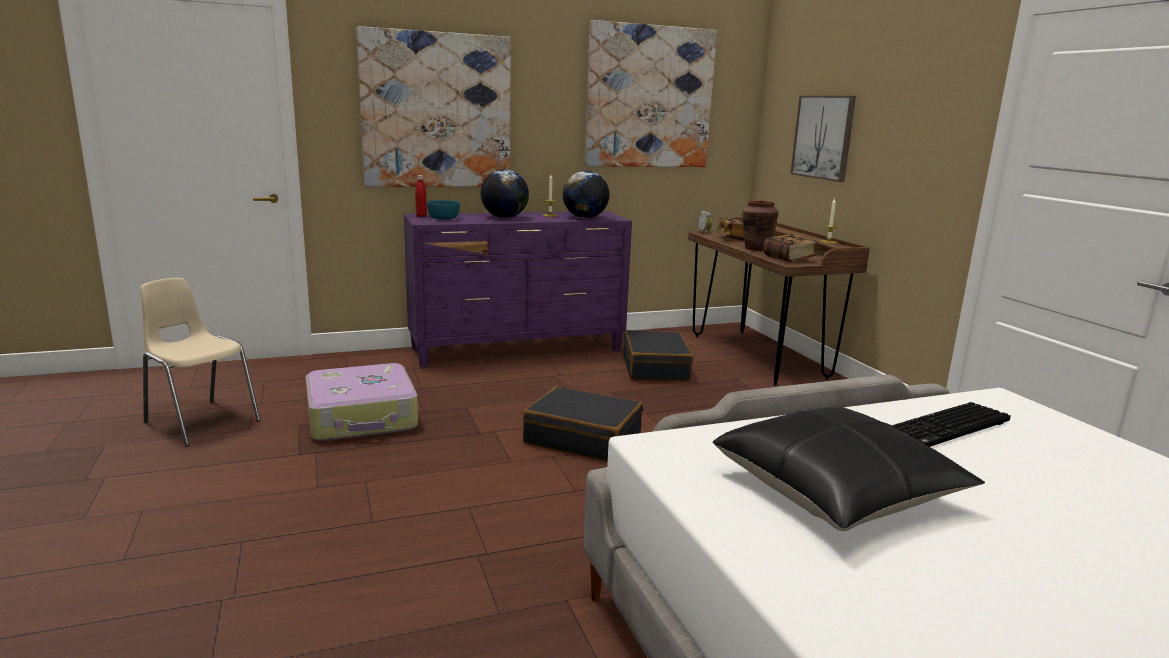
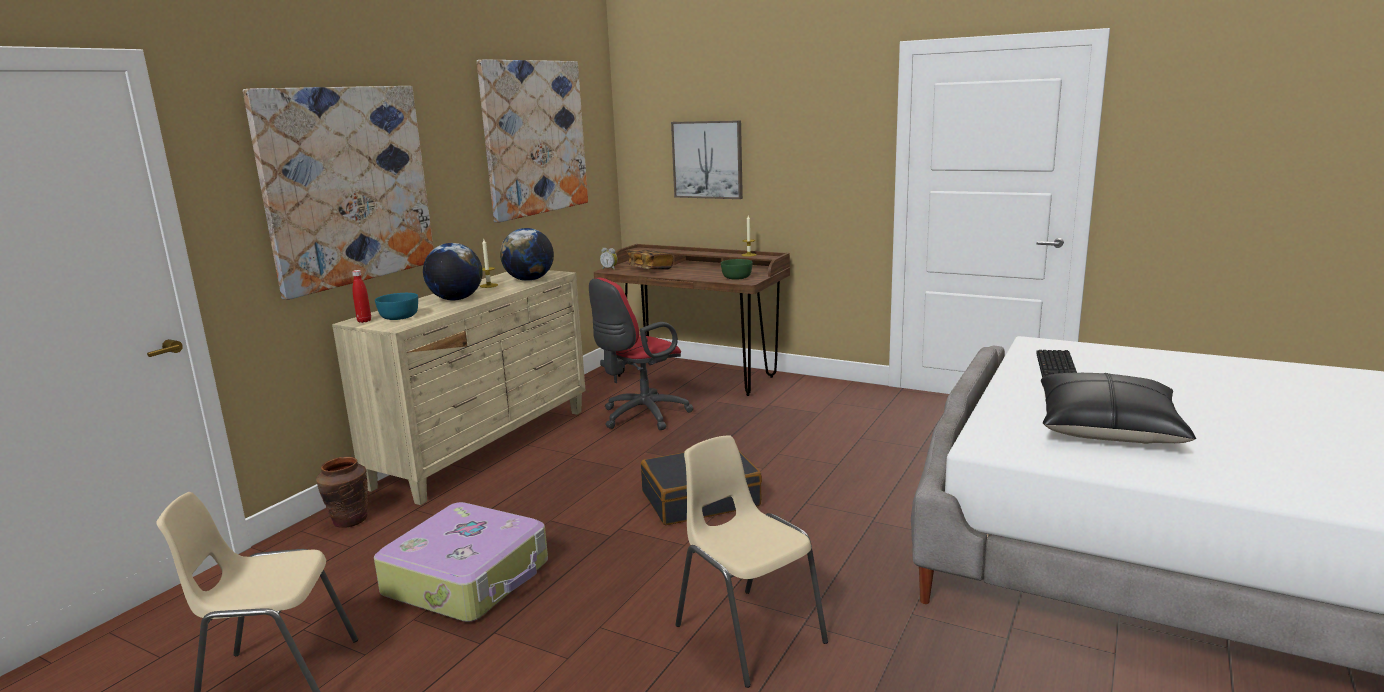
camera: 40 degrees left, 0 degrees up
purple dresser [404,211,632,367] -> beige dresser [332,270,586,505]
black suitcase [623,330,693,382] -> red office chair [589,277,693,430]
brown vase [742,200,779,251] -> brown vase moved to [316,457,368,528]
book [763,234,818,262] -> green bowl [721,259,753,280]
none -> beige chair [675,435,828,688]

